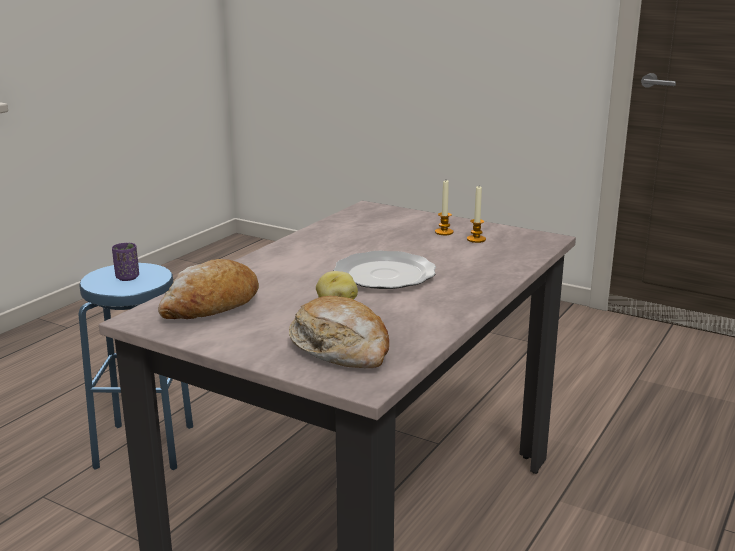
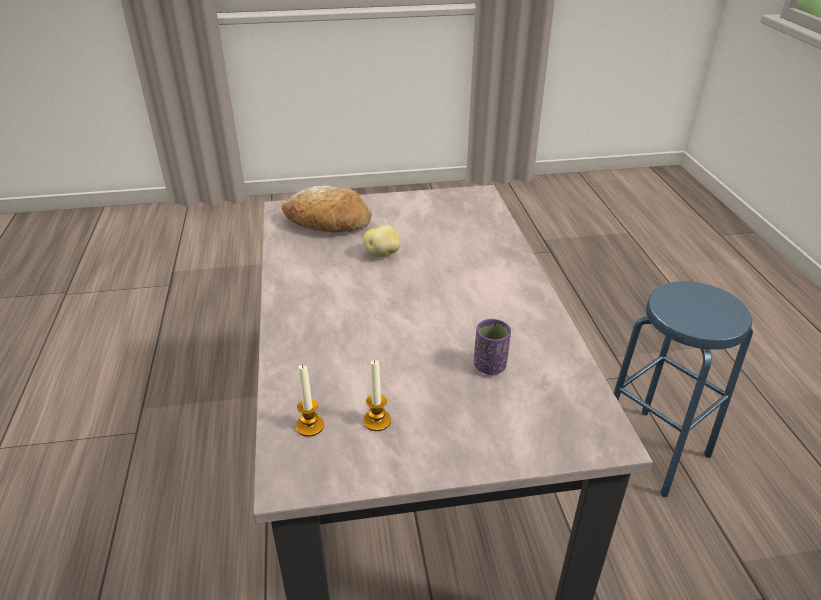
camera: 140 degrees right, 15 degrees up
purple cup [112,243,139,281] -> purple cup moved to [474,319,511,375]
bread [158,259,259,319] -> none
plate [333,251,436,289] -> none
candle [435,180,454,235] -> candle moved to [296,364,324,437]

